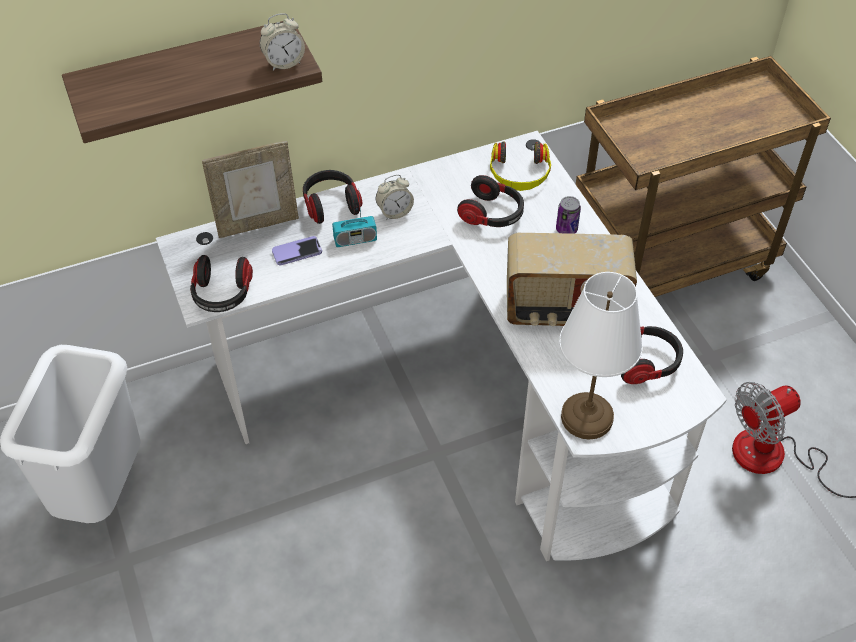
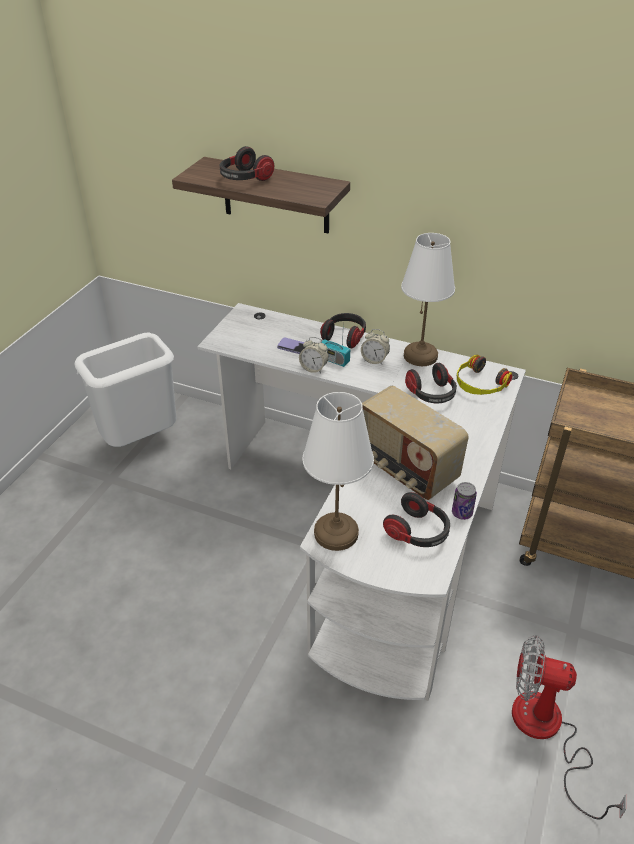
camera: 45 degrees right, 10 degrees down
headphones [190,255,253,312] -> headphones moved to [220,146,274,181]
picture frame [202,141,299,238] -> none
alarm clock [260,14,305,71] -> alarm clock moved to [299,337,329,373]
can [556,196,581,234] -> can moved to [452,482,477,520]
none -> white table lamp [401,233,455,366]

